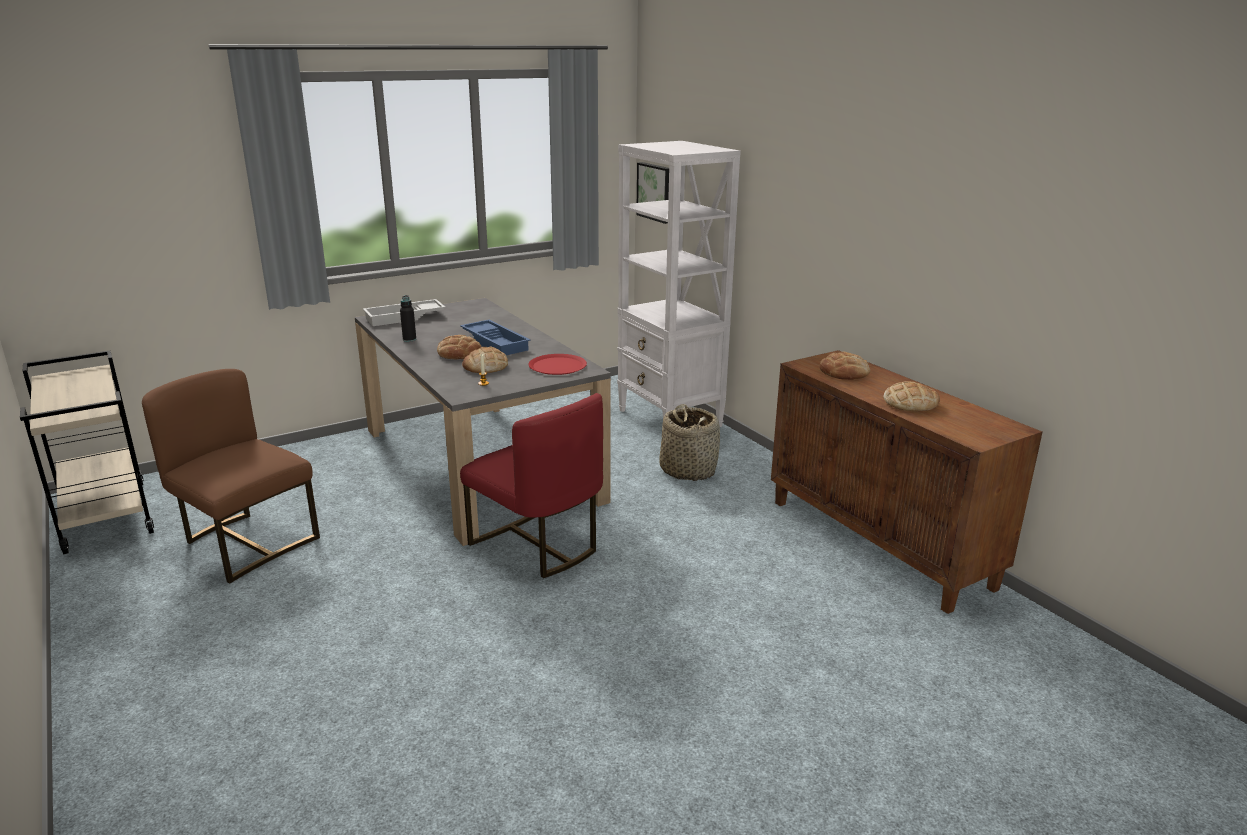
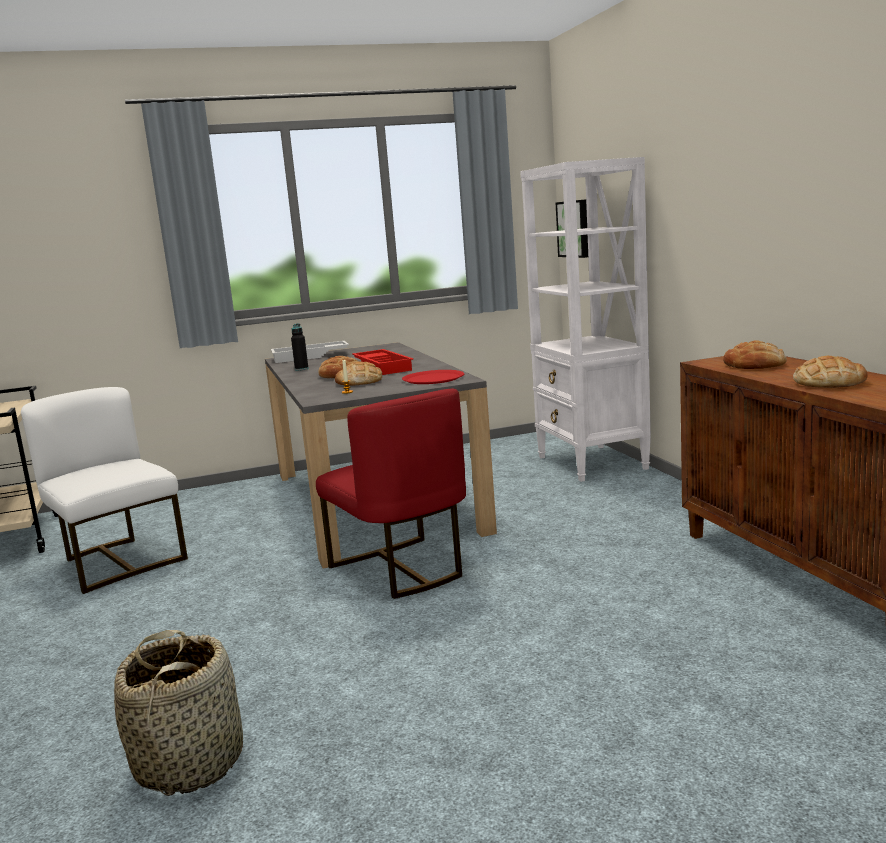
camera: 15 degrees right, 10 degrees down
brown chair [142,369,320,584] -> white chair [21,387,188,594]
blue tray [460,320,531,355] -> red tray [352,349,414,375]
basket [659,404,720,481] -> basket moved to [114,630,243,796]

